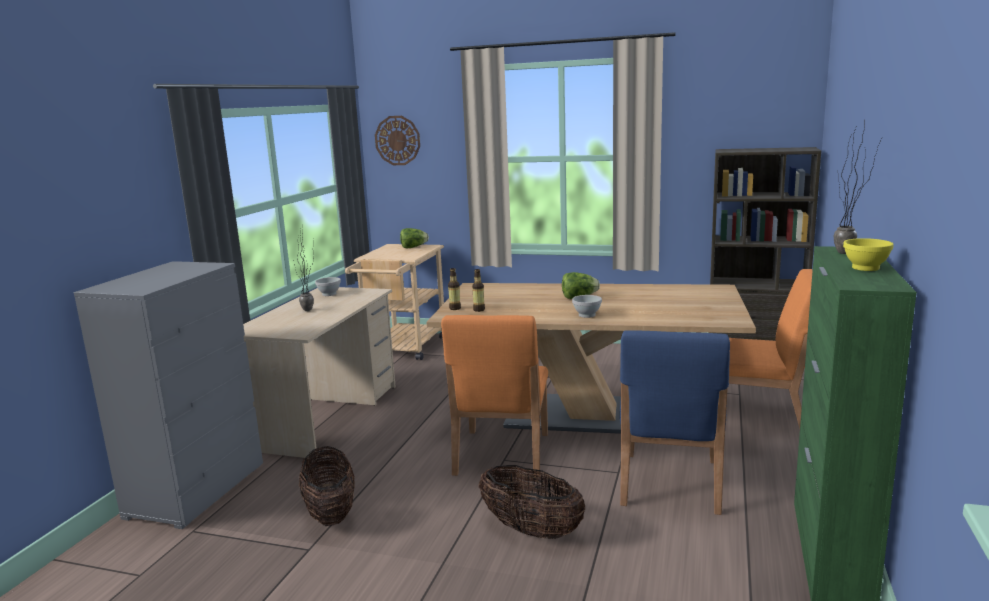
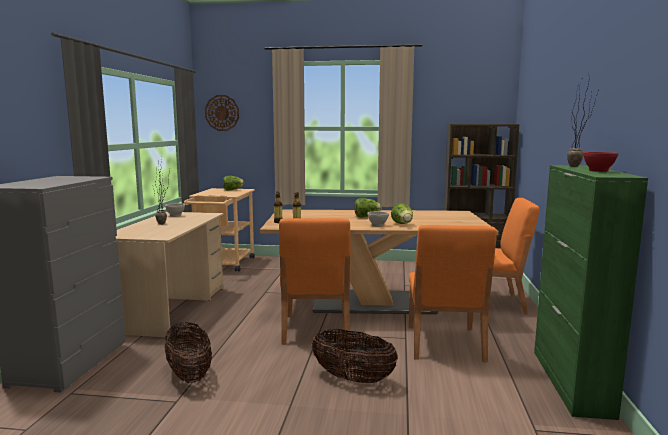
camera: 10 degrees left, 5 degrees down
blue chair [620,330,730,515] -> orange chair [409,225,497,362]
yellow bowl [843,238,894,271] -> red bowl [583,152,618,172]
none -> lettuce [391,203,413,224]

